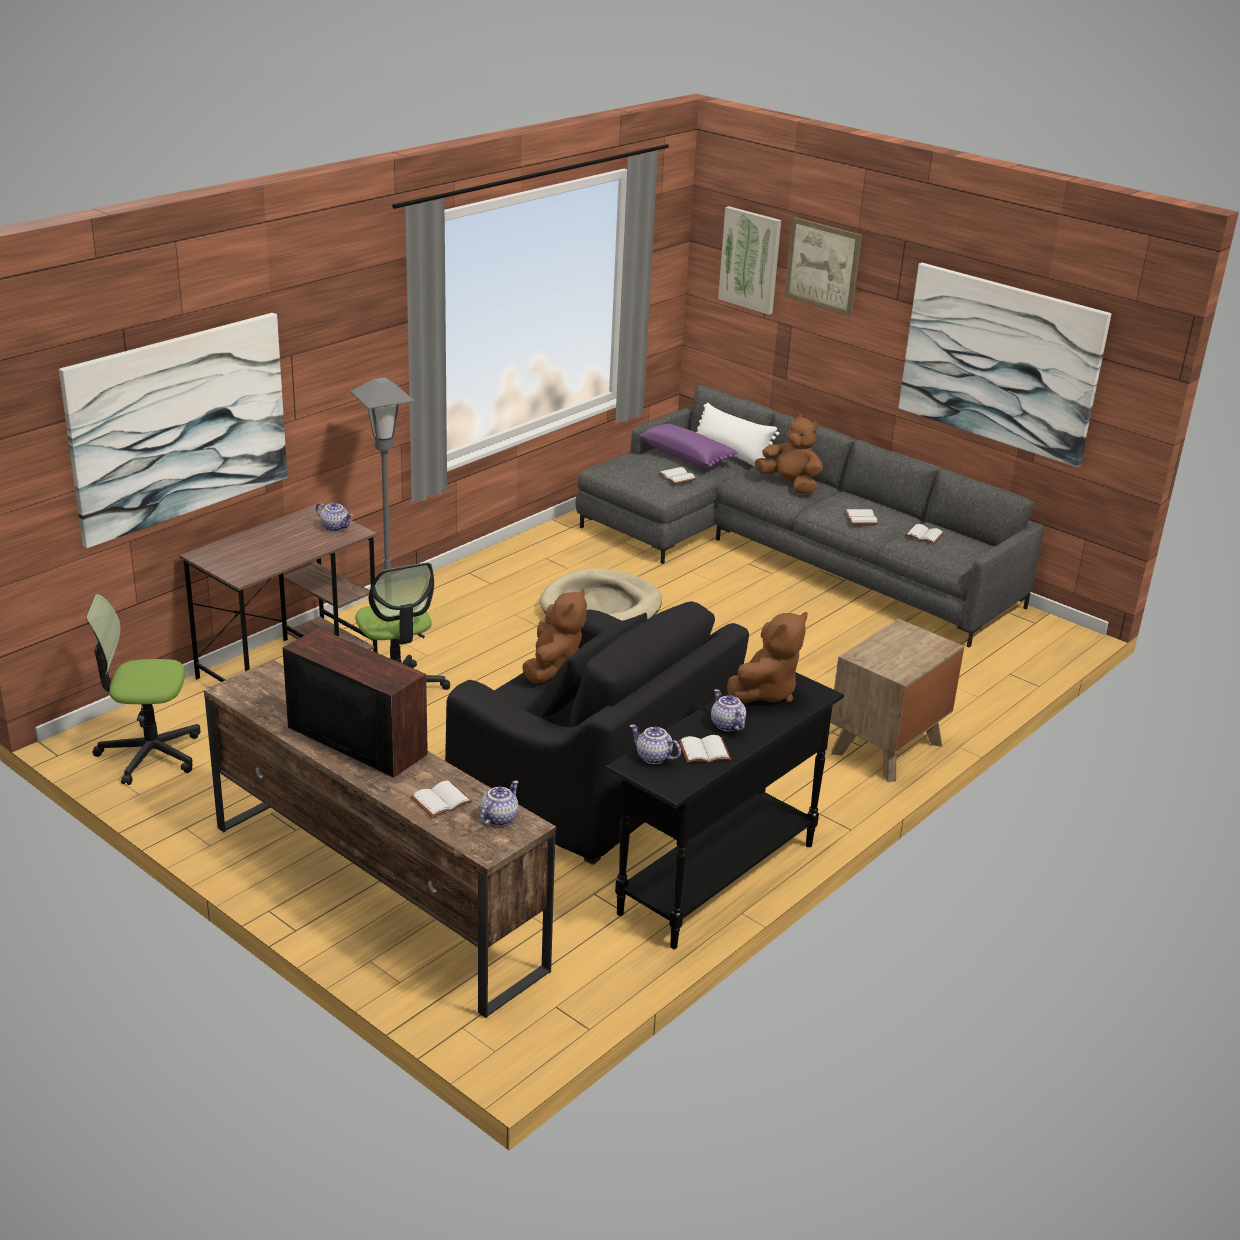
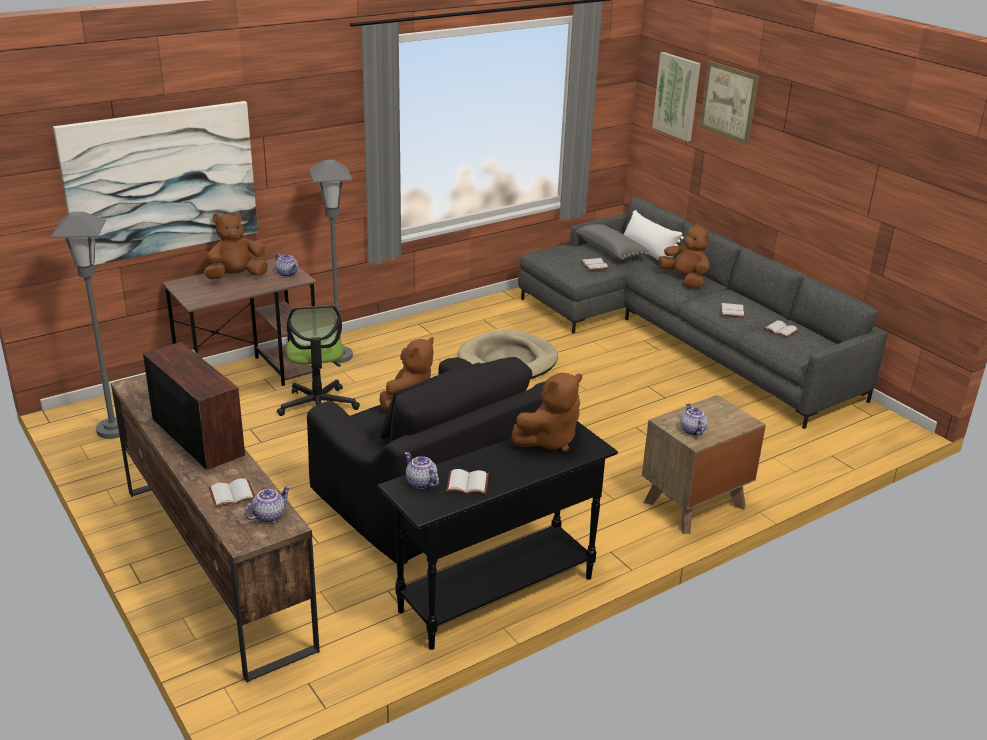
camera: 15 degrees right, 0 degrees up
office chair [86,594,201,785] -> grey floor lamp [51,212,120,439]
purple pillow [639,424,738,467] -> grey pillow [576,224,649,260]
teapot [711,689,746,731] -> teapot moved to [680,403,708,436]
picture [899,263,1111,468] -> none
none -> brown plush toy [204,212,268,279]

